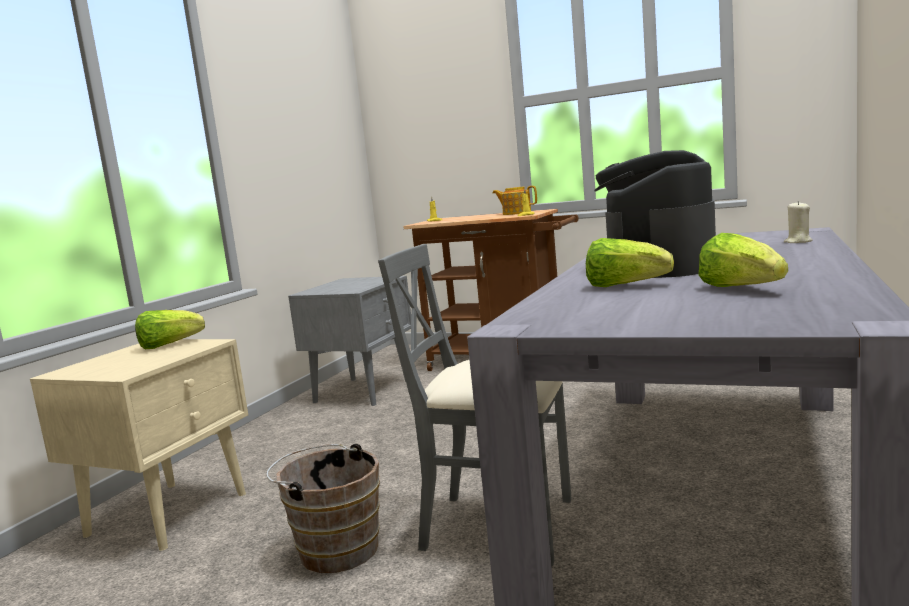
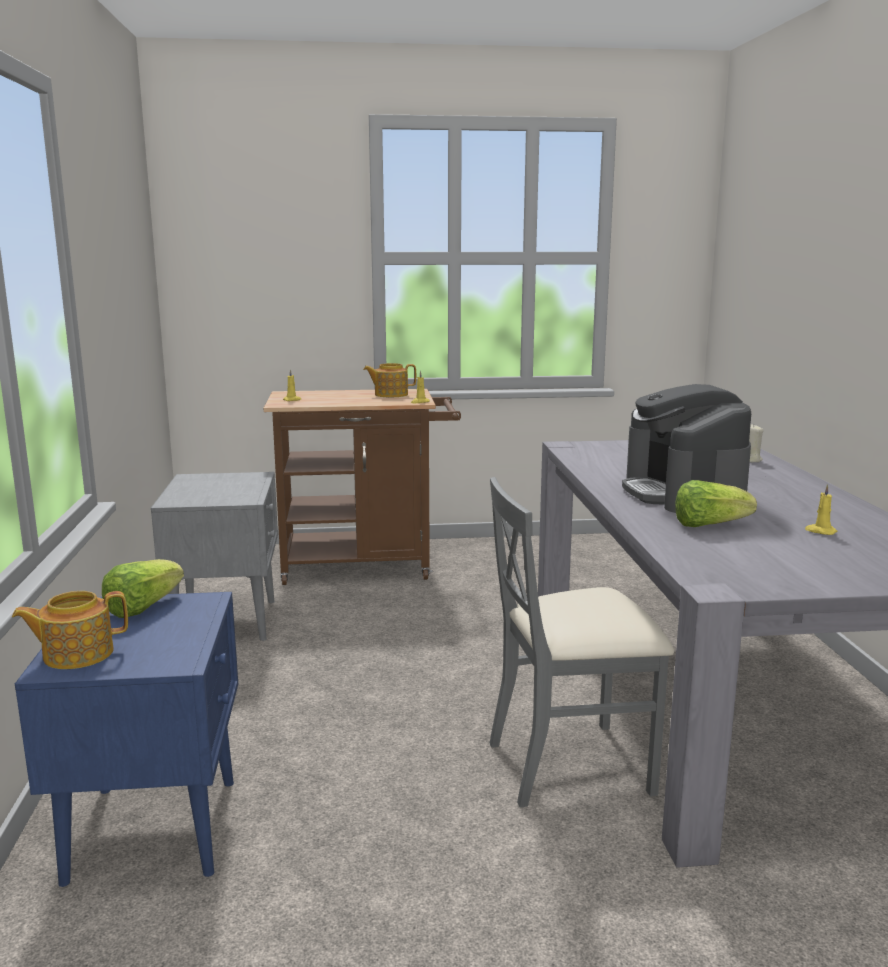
camera: 30 degrees left, 5 degrees up
beige nightstand [30,339,248,551] -> blue nightstand [15,592,238,887]
brown bucket [266,444,380,573] -> none
lettuce [698,233,788,287] -> yellow candle [805,484,838,535]
none -> teapot [12,591,128,669]

